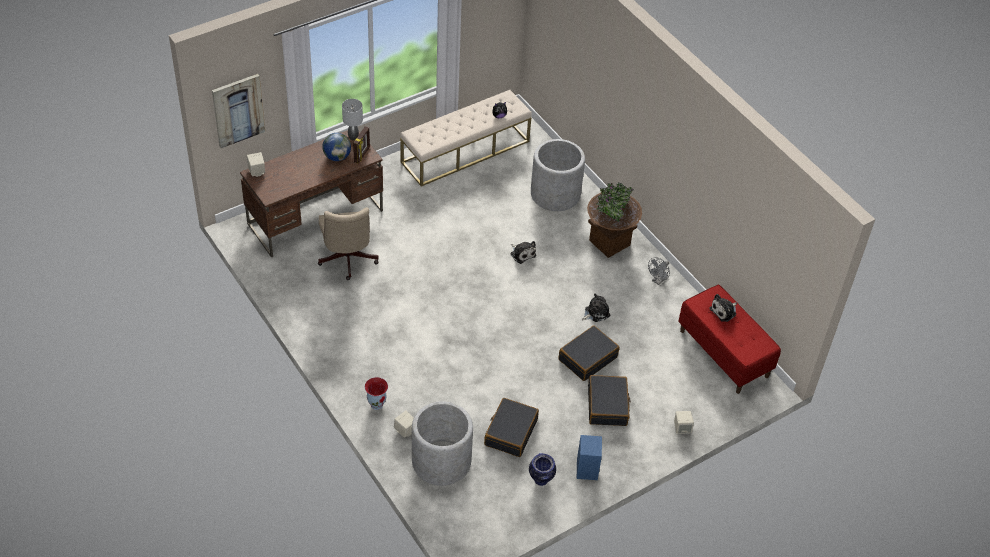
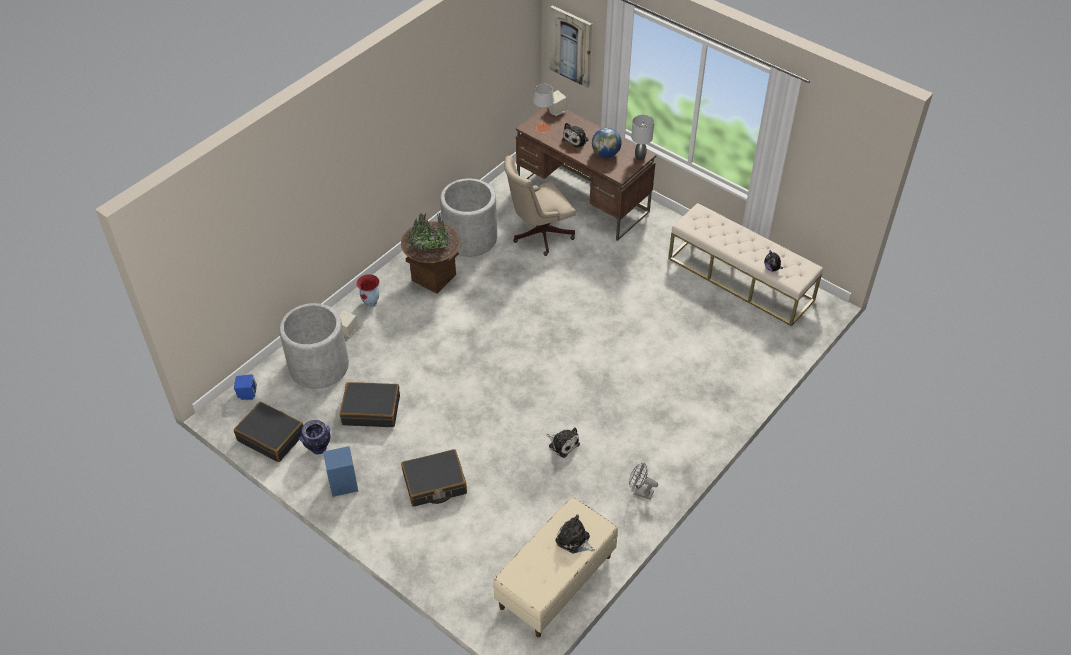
camera: 75 degrees right, 0 degrees up
picture frame [353,126,370,163] -> none
plush toy [511,241,536,264] -> plush toy moved to [562,123,589,148]
grey planter [531,139,585,211] -> grey planter moved to [440,179,497,257]
black suitcase [559,325,620,381] -> black suitcase moved to [234,402,303,462]
brown planter [587,182,642,258] -> brown planter moved to [401,212,460,294]
beige speaker [674,411,694,434] -> none
red bench [678,285,781,394] -> beige bench [493,497,618,637]
none -> blue speaker [234,374,257,400]
none -> grey table lamp [533,84,554,132]

